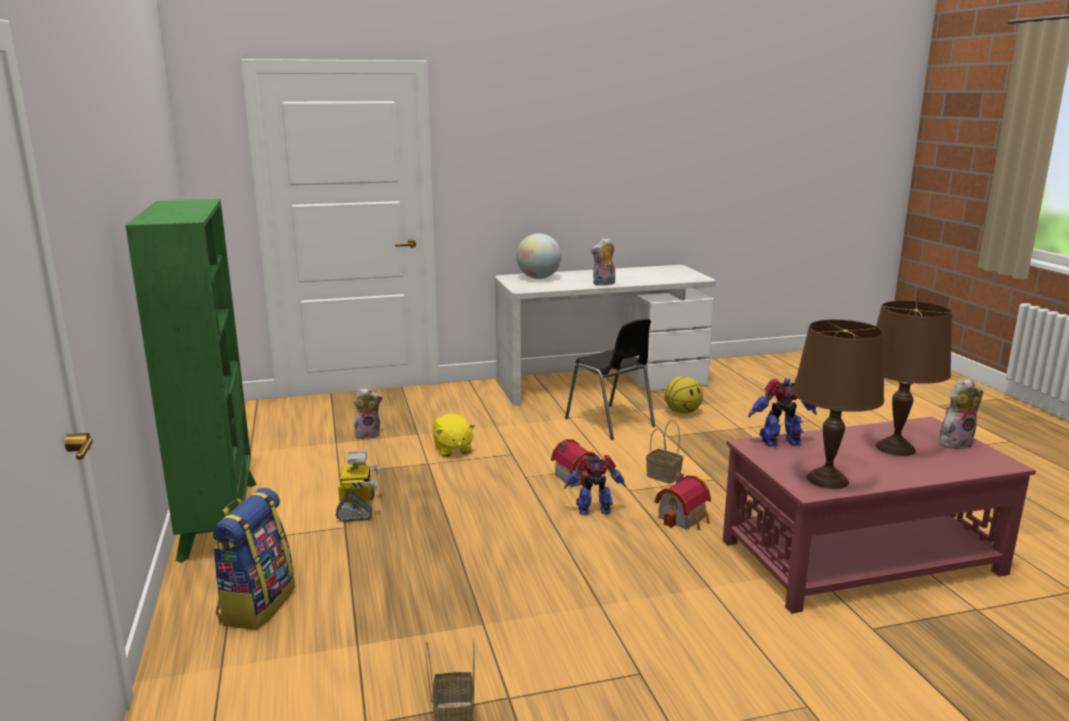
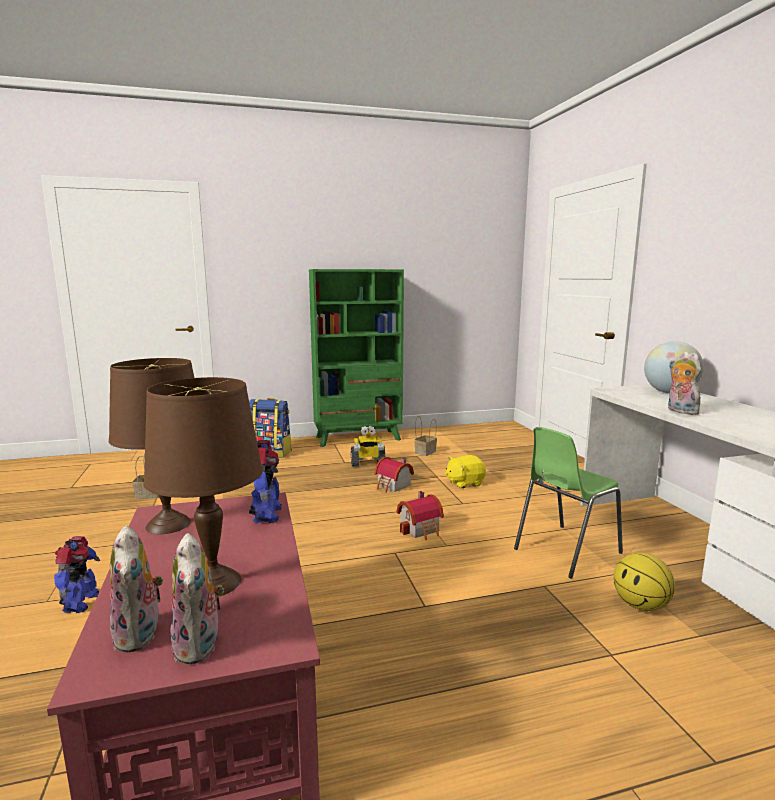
camera: 90 degrees right, 5 degrees down
plush toy [354,388,383,439] -> plush toy moved to [110,526,163,652]
toy robot [564,455,626,515] -> toy robot moved to [54,536,100,613]
black chair [565,319,655,440] -> green chair [514,427,623,579]
basket [646,420,683,484] -> basket moved to [414,416,437,456]
toy house [654,472,711,530] -> toy house moved to [374,457,414,493]

